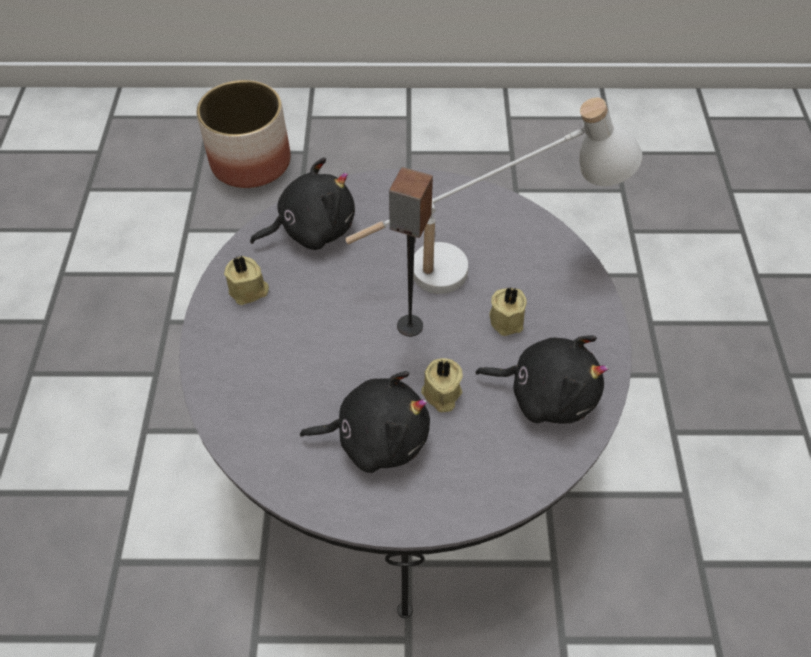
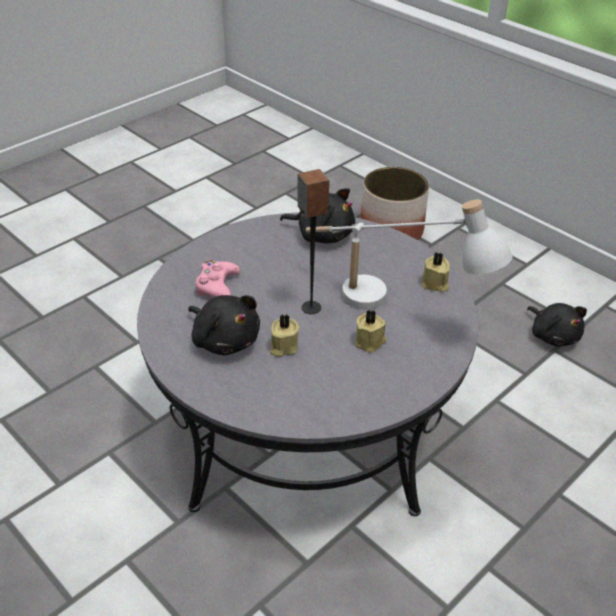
camera: 45 degrees right, 15 degrees down
beige candle [224,256,269,305] -> beige candle moved to [422,253,450,292]
black plush toy [475,335,609,424] -> black plush toy moved to [527,303,587,346]
none -> pink game controller [195,260,240,297]

